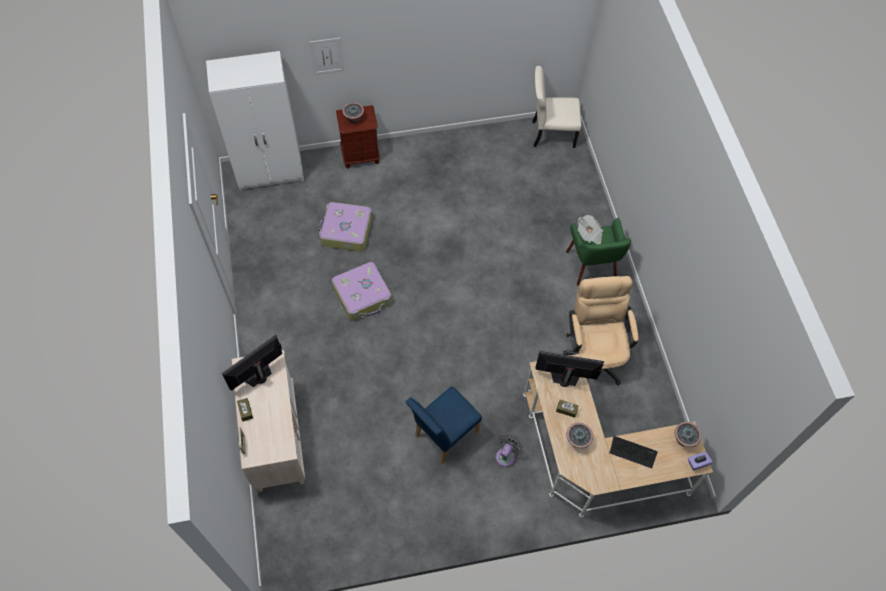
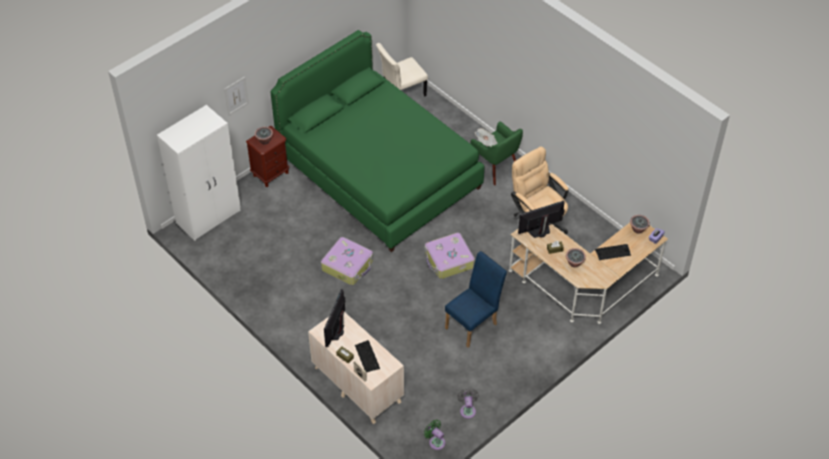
camera: 30 degrees left, 10 degrees down
suitcase [318,202,372,252] -> suitcase moved to [425,233,475,279]
blue chair [405,386,482,464] -> blue chair turned 150 degrees counterclockwise [445,251,507,348]
grey fan [496,434,523,467] -> grey fan moved to [457,389,479,419]
none -> green bed [270,30,485,252]
none -> keyboard [355,340,380,373]
none -> green fan [424,419,445,450]

